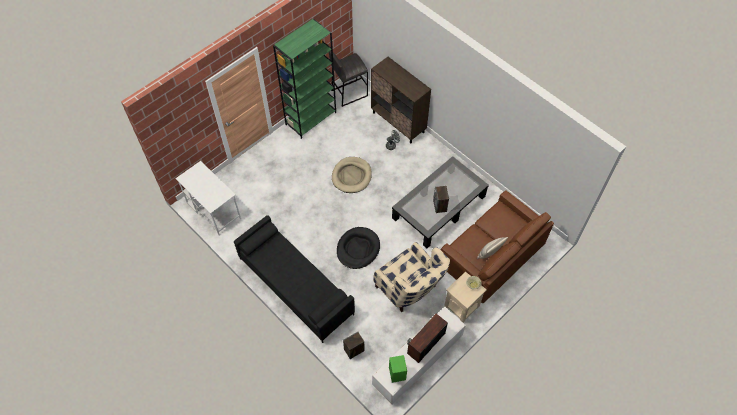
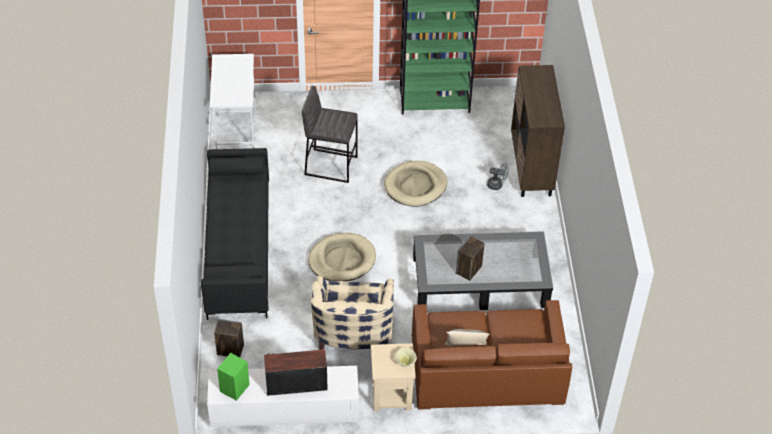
camera: 40 degrees right, 10 degrees down
grey stool [329,51,368,107] -> grey stool moved to [302,86,358,183]
black dog bed [337,227,380,269] -> beige dog bed [308,233,376,281]

